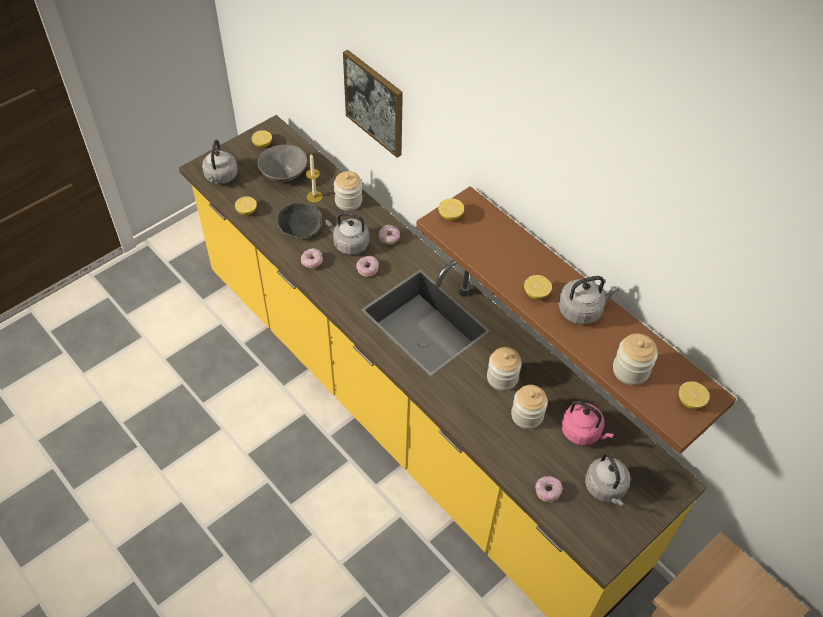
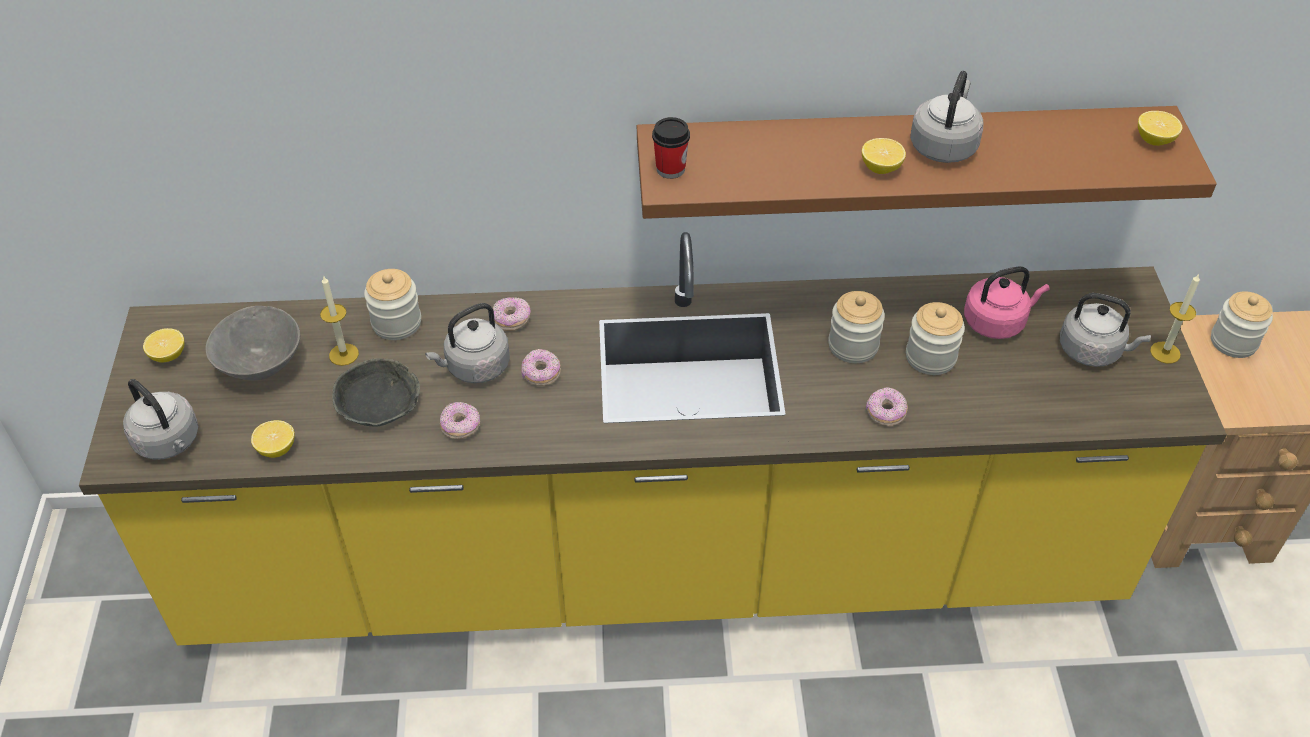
camera: 50 degrees left, 5 degrees down
picture [343,50,403,158] -> none
lemon [438,198,464,221] -> cup [652,117,690,179]
donut [535,476,563,502] -> donut moved to [866,387,908,426]
jar [613,333,658,385] -> jar moved to [1211,291,1273,358]
none -> candle [1150,274,1200,364]

